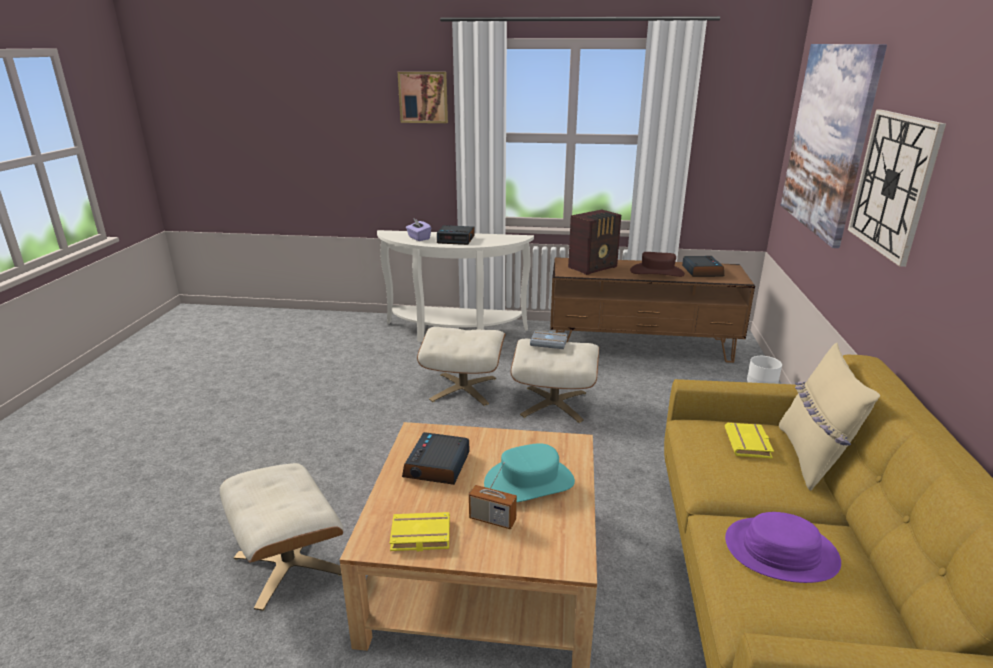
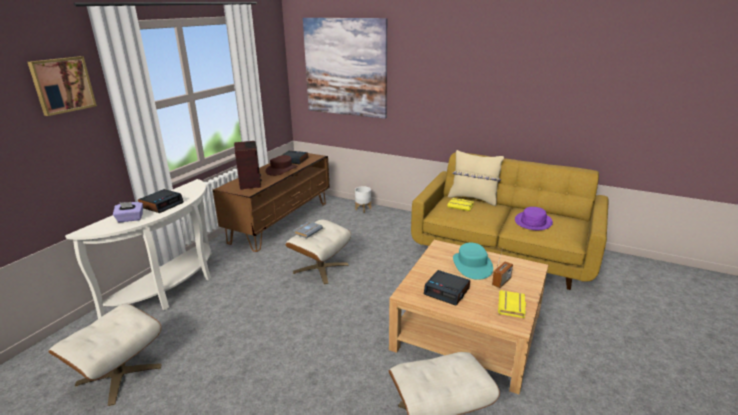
camera: 70 degrees left, 0 degrees up
beige ottoman [417,327,506,406] -> beige ottoman moved to [48,304,161,406]
wall clock [848,110,946,267] -> none

